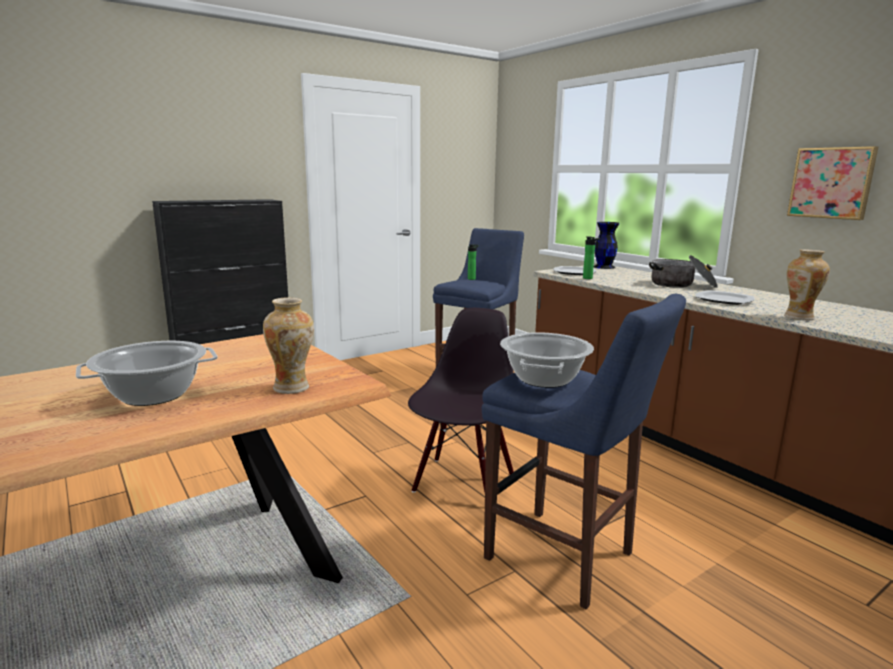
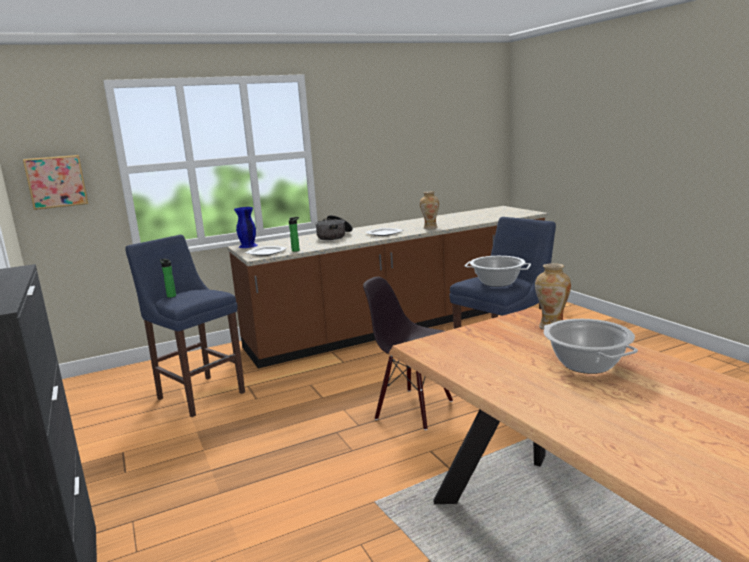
camera: 80 degrees left, 0 degrees up
black vase [594,222,619,269] -> blue vase [234,207,258,248]
picture [787,146,878,220] -> picture moved to [23,155,88,210]

